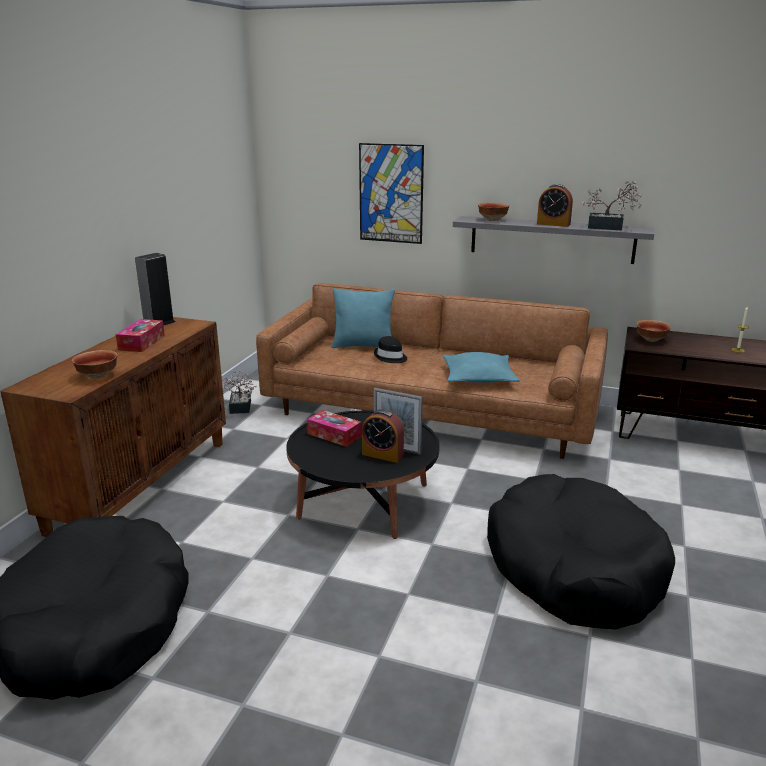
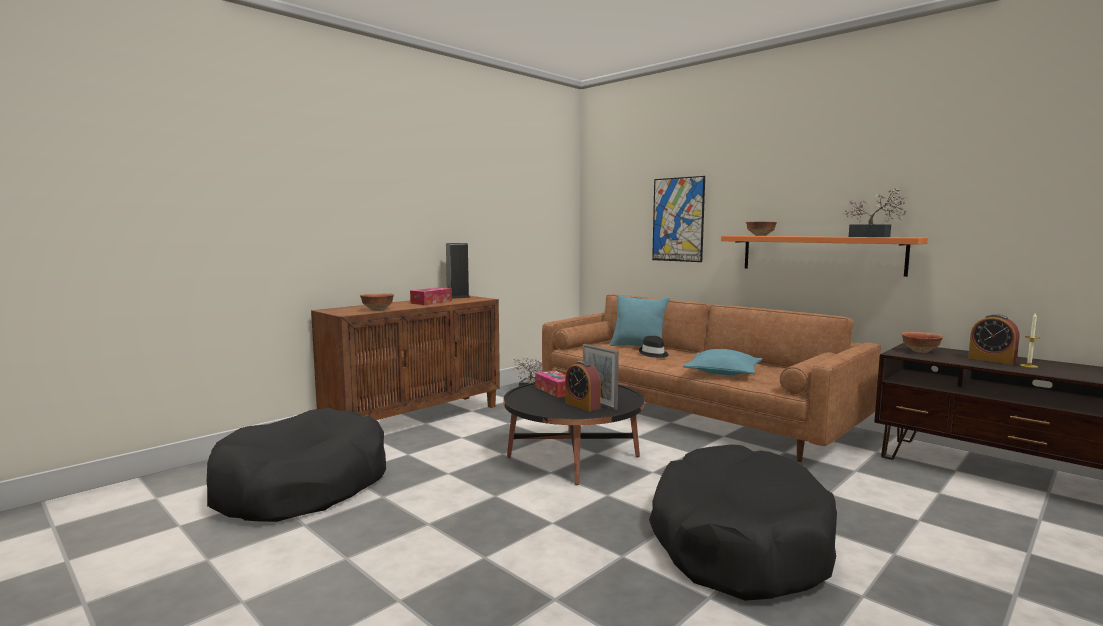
camera: 25 degrees right, 15 degrees down
grey shelf [453,216,654,264] -> orange shelf [721,236,928,277]
alarm clock [537,184,573,227] -> alarm clock moved to [968,314,1020,365]

